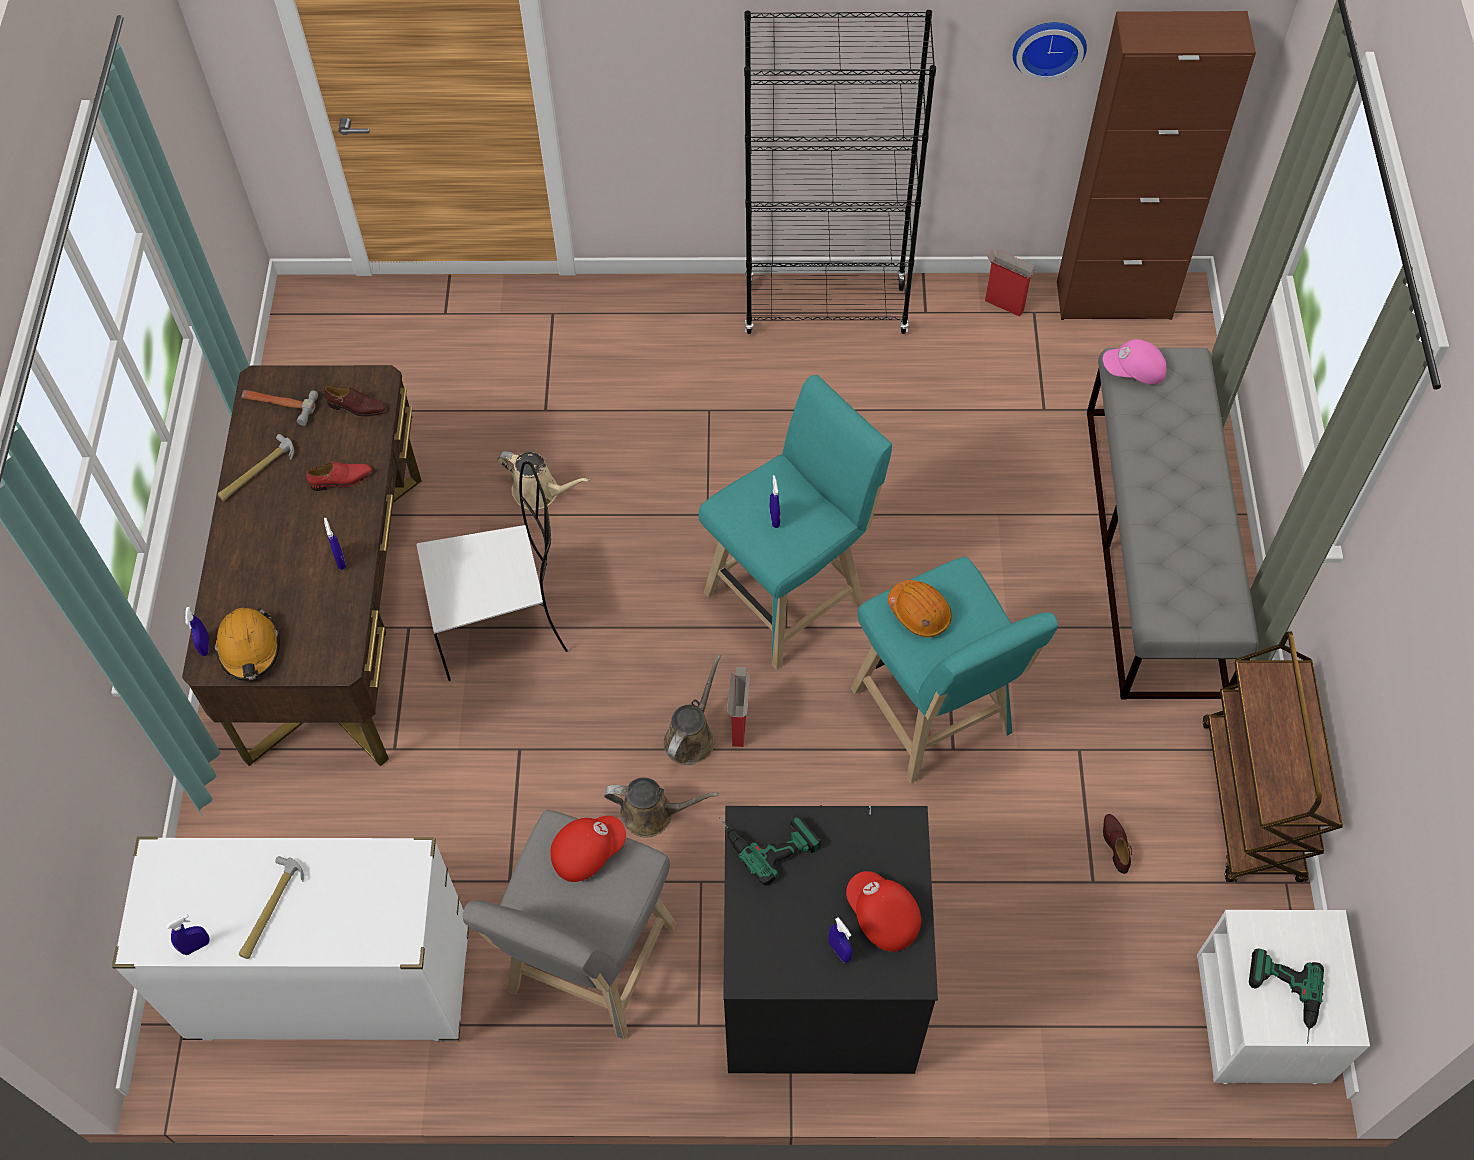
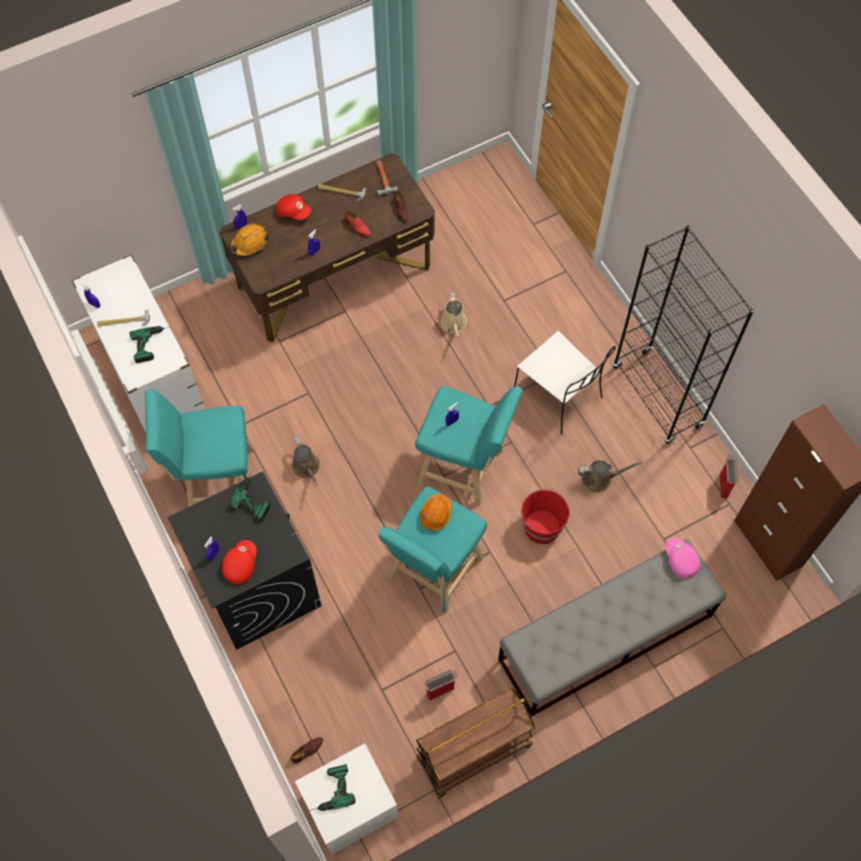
camera: 60 degrees right, 5 degrees up
white chair [417,461,568,681] -> white chair moved to [514,331,616,435]
grey stool [463,810,677,1039] -> turquoise stool [145,389,254,507]
red cap [550,816,626,882] -> red cap moved to [276,194,311,220]
brown watering can [664,654,721,765] -> brown watering can moved to [578,460,642,493]
cardboard box [727,666,750,747] -> cardboard box moved to [424,669,458,701]
wall clock [1013,22,1087,81] -> none
brown shoe [1103,814,1132,874] -> brown shoe moved to [290,737,323,764]
none -> power drill [129,326,170,363]
none -> red bucket [519,488,570,544]

